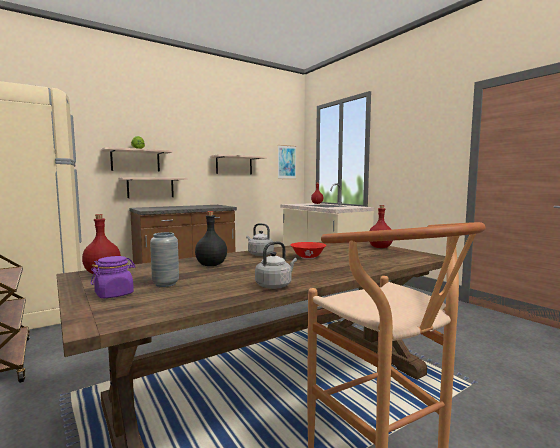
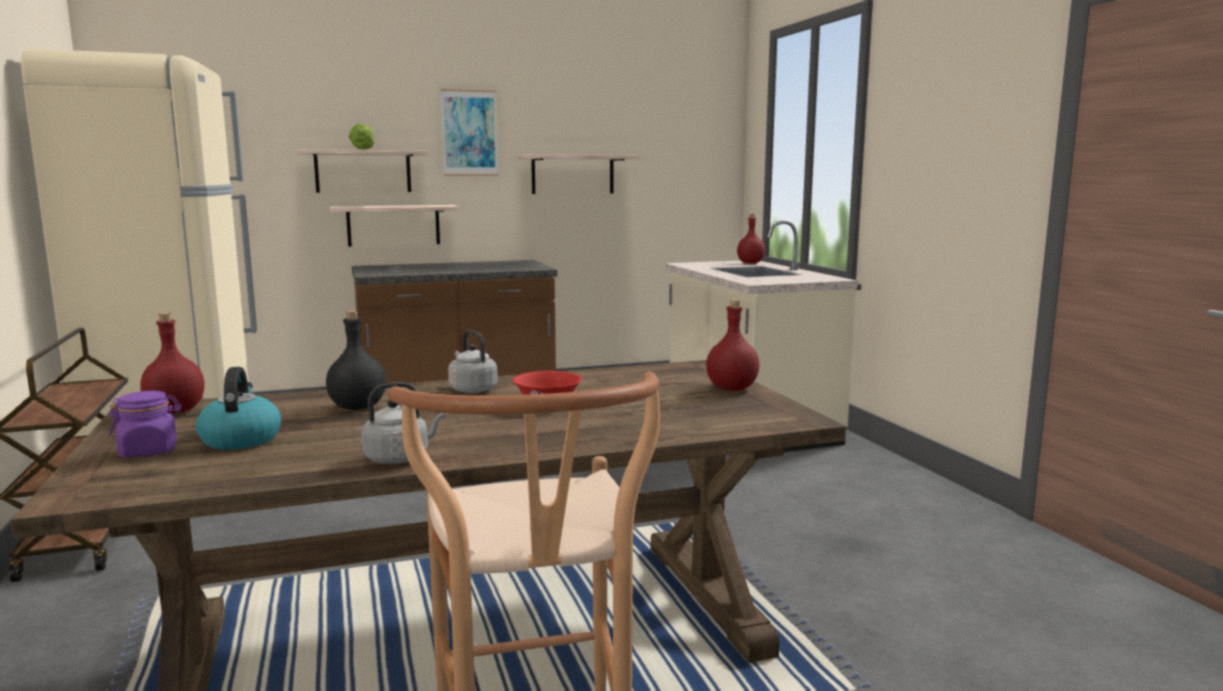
camera: 15 degrees right, 5 degrees up
grey vase [150,232,179,287] -> kettle [196,367,281,450]
picture [278,145,296,179] -> picture moved to [440,89,499,176]

